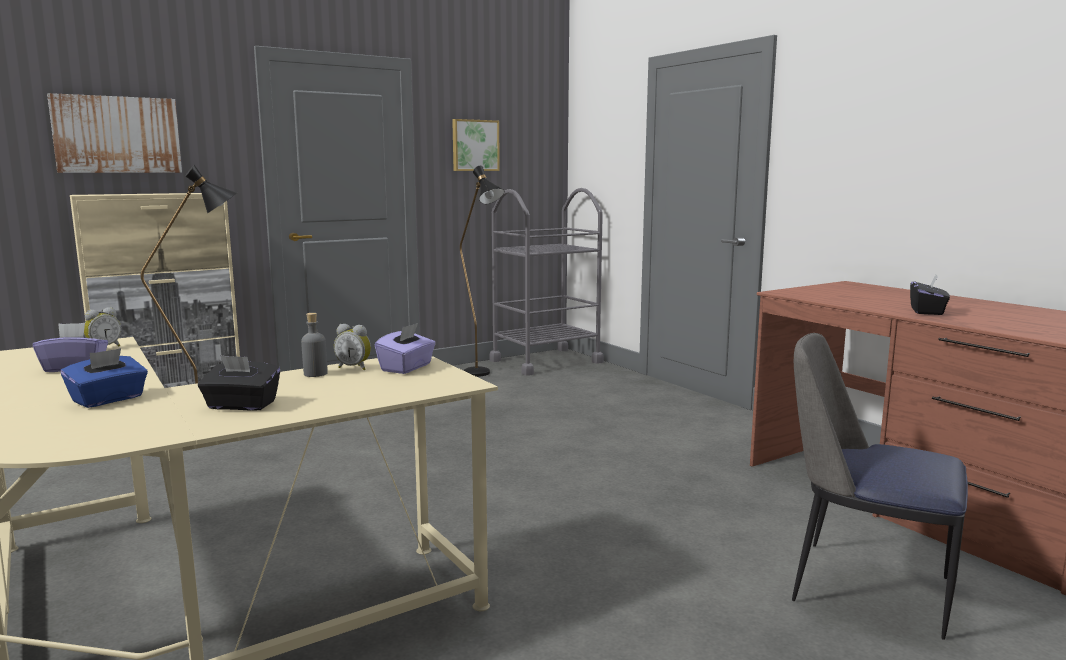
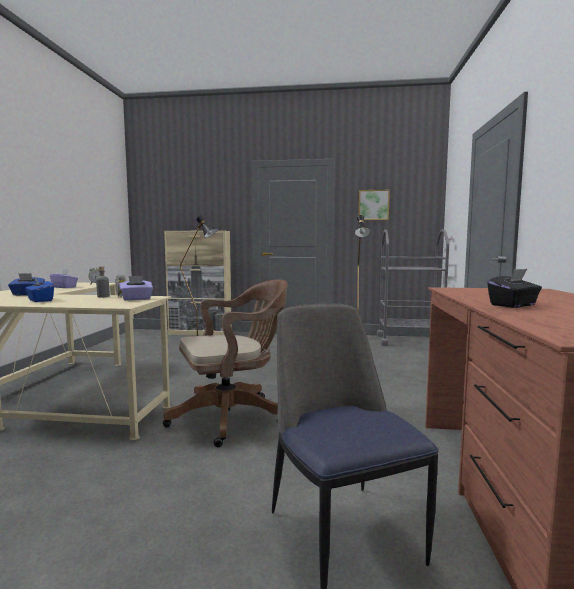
camera: 40 degrees right, 5 degrees down
picture [47,93,182,173] -> none
black tissue box [198,355,280,411] -> blue tissue box [25,277,54,302]
none -> brown office chair [163,280,288,447]

